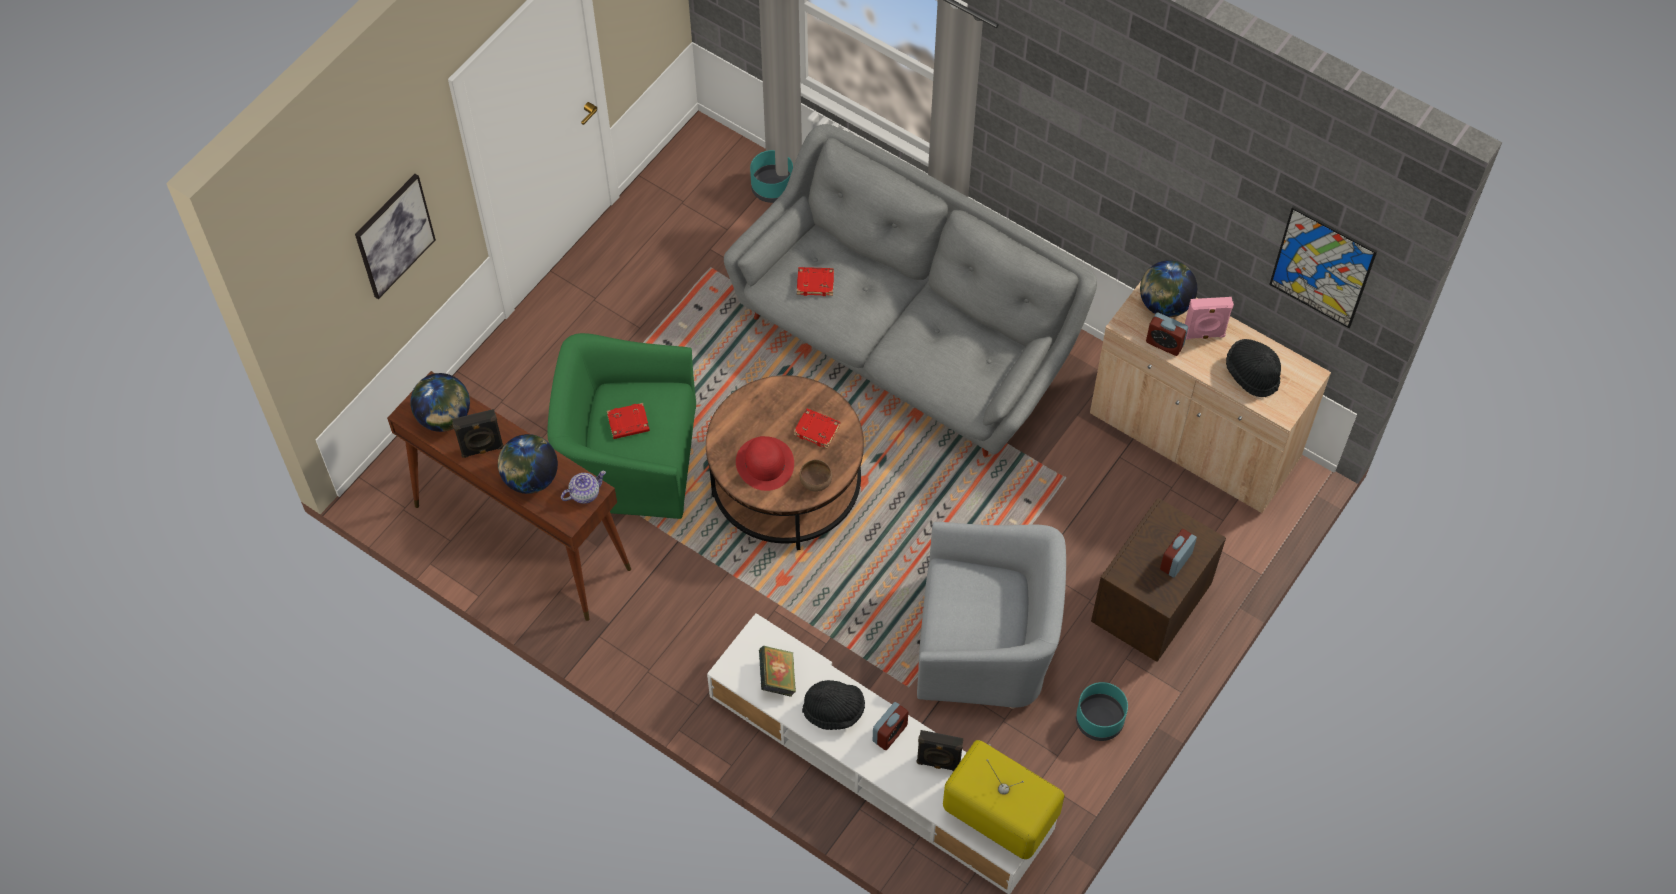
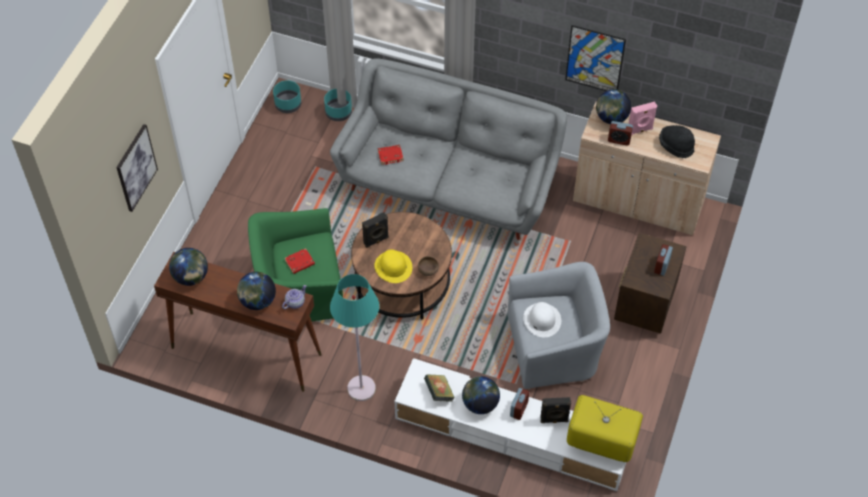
camera: 15 degrees left, 5 degrees down
black speaker [452,409,504,458] -> black speaker moved to [362,212,389,248]
red hat [736,436,794,491] -> yellow hat [374,250,412,283]
red book [793,408,840,448] -> none
black hat [802,680,865,730] -> globe [462,376,500,414]
turquoise planter [1076,682,1128,741] -> turquoise planter moved to [273,80,301,113]
picture [1269,206,1377,328] -> picture moved to [565,25,626,91]
none -> turquoise floor lamp [330,274,379,401]
none -> white hat [523,302,561,337]

